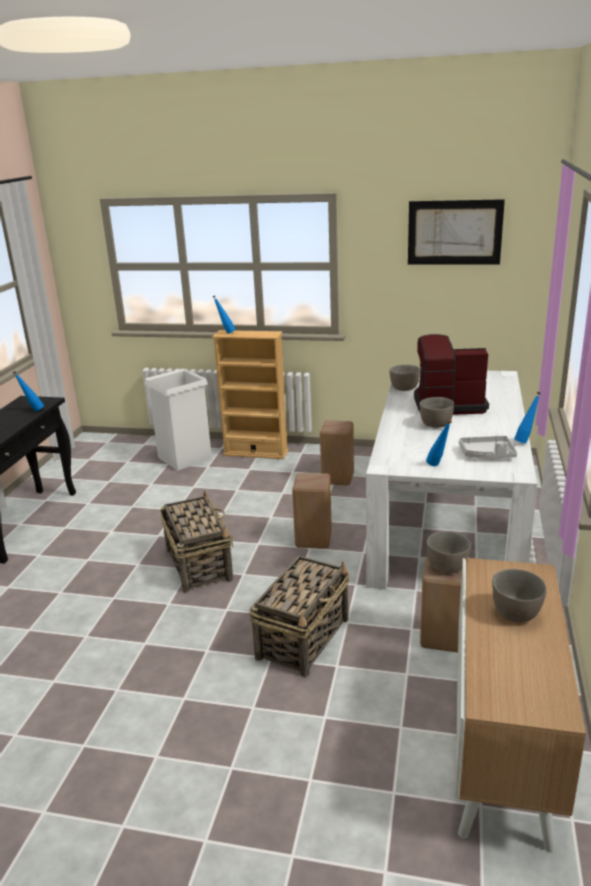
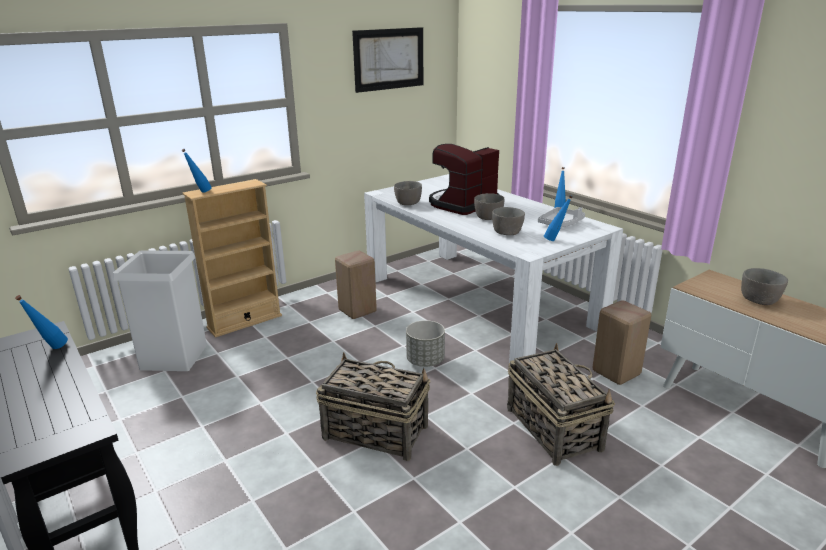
camera: 50 degrees left, 0 degrees up
beige stool [292,473,332,549] -> grey planter [406,320,445,367]
grey bowl [427,531,471,574] -> grey bowl moved to [492,207,525,235]

